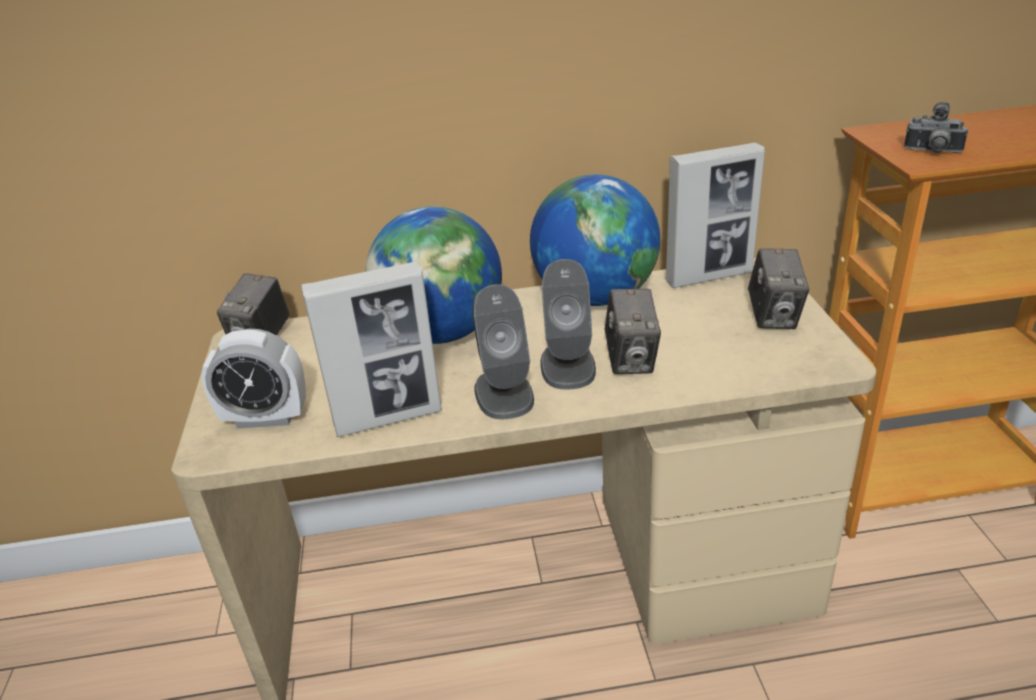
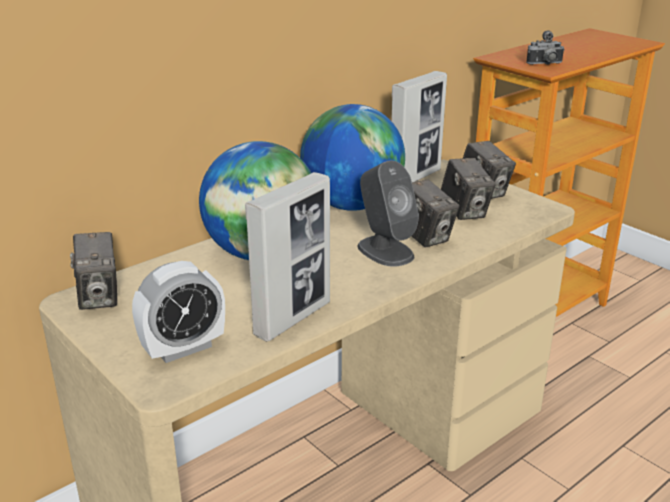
camera: 35 degrees left, 5 degrees down
grey speaker [473,284,534,419] -> none
none -> camera [441,158,496,220]

